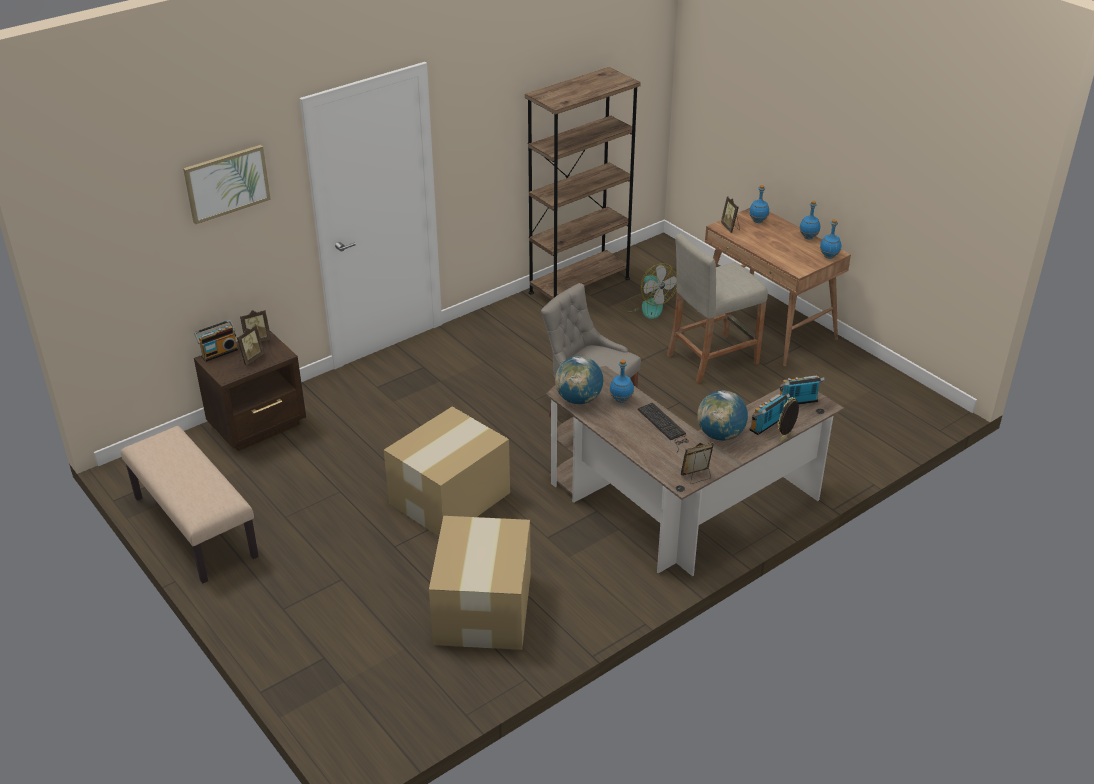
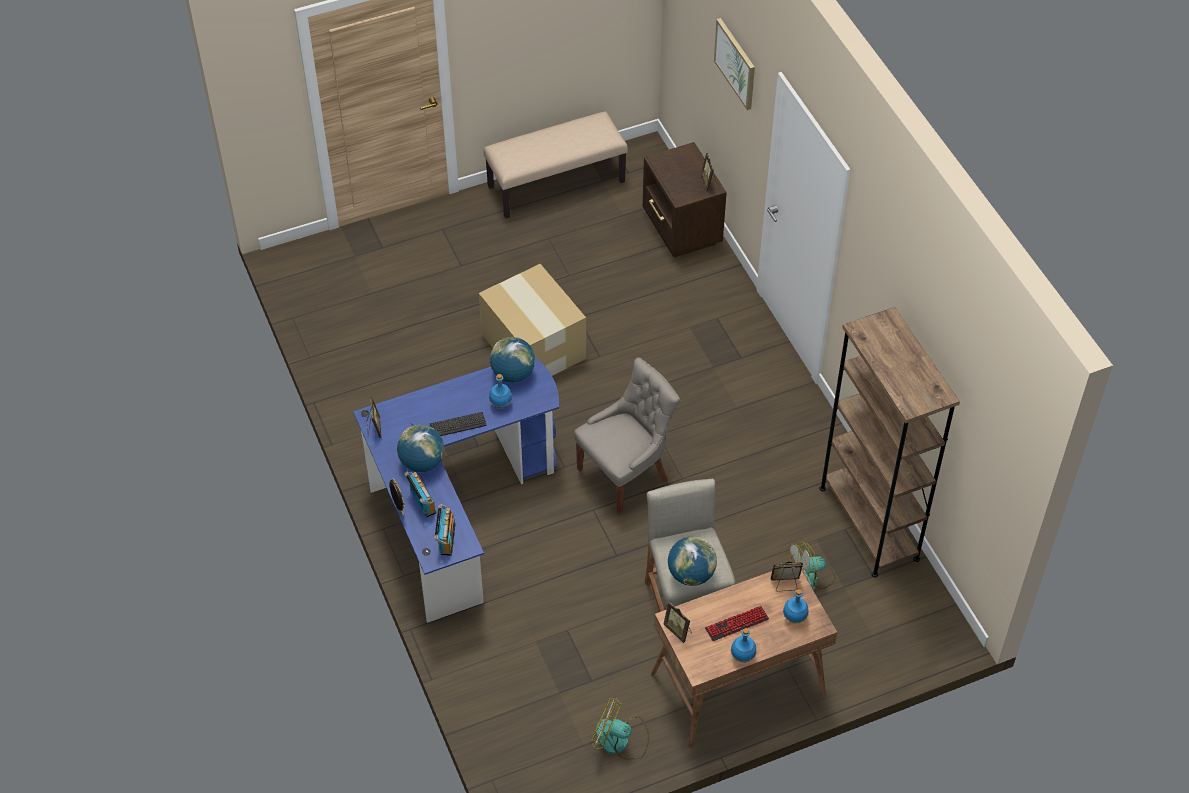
camera: 105 degrees right, 15 degrees up
radio [194,320,238,362] -> none
picture frame [237,325,264,365] -> picture frame moved to [663,601,692,643]
cardboard box [429,516,531,650] -> none
brown desk [546,366,844,576] -> blue desk [353,357,559,623]
blue bottle [820,219,841,259] -> none
none -> fan [590,697,649,760]
none -> globe [668,537,717,586]
none -> keyboard [705,606,769,641]

